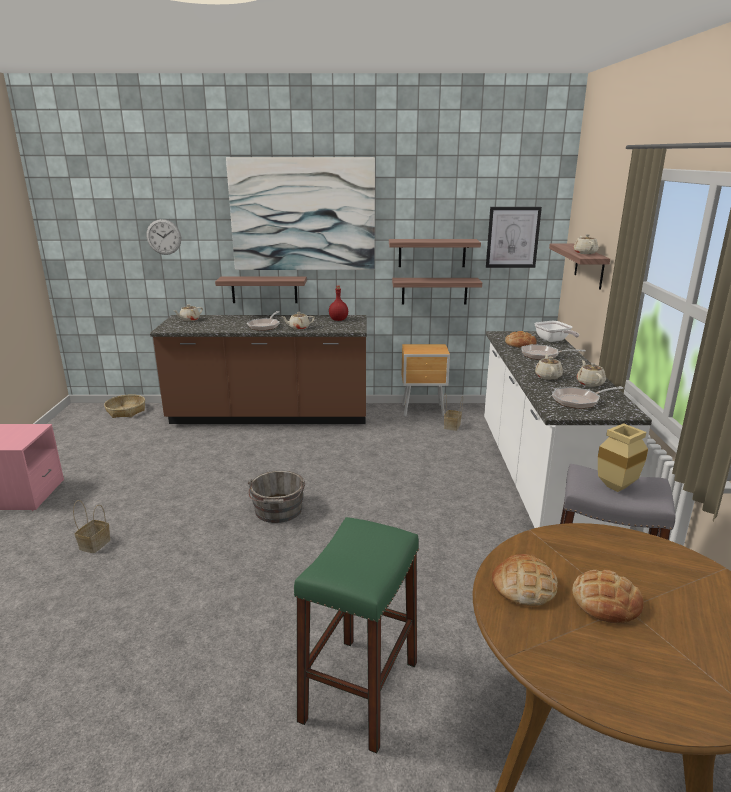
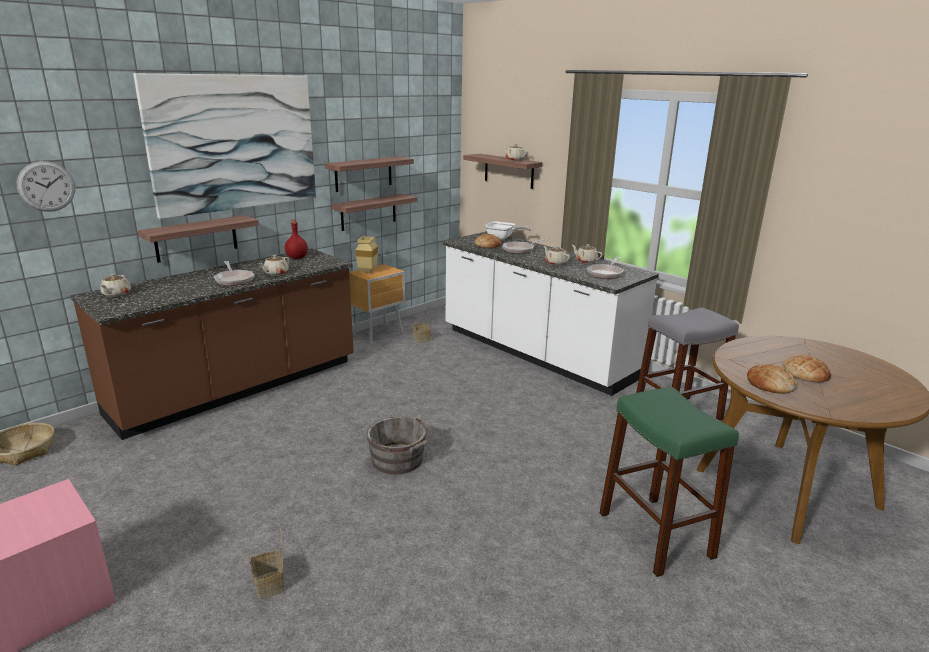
camera: 45 degrees left, 0 degrees up
picture [486,207,542,268] -> none
beige vase [598,423,648,492] -> beige vase moved to [356,236,378,273]

